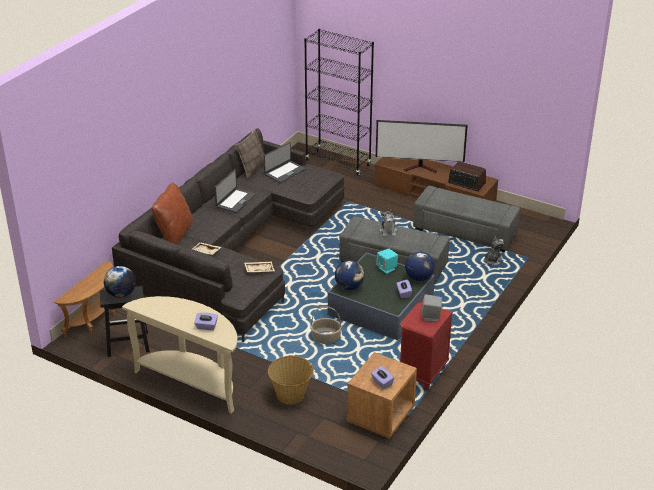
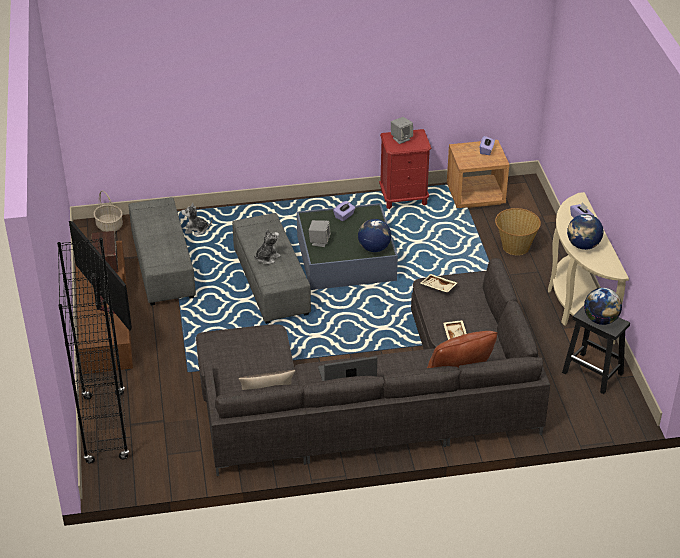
camera: 130 degrees left, 5 degrees up
brown side table [54,261,115,338] -> none
laptop [264,142,306,183] -> none
basket [310,306,342,344] -> basket moved to [93,191,123,232]
turquoise speaker [376,249,398,274] -> grey speaker [309,220,331,247]
globe [405,252,435,281] -> globe moved to [567,214,603,250]

